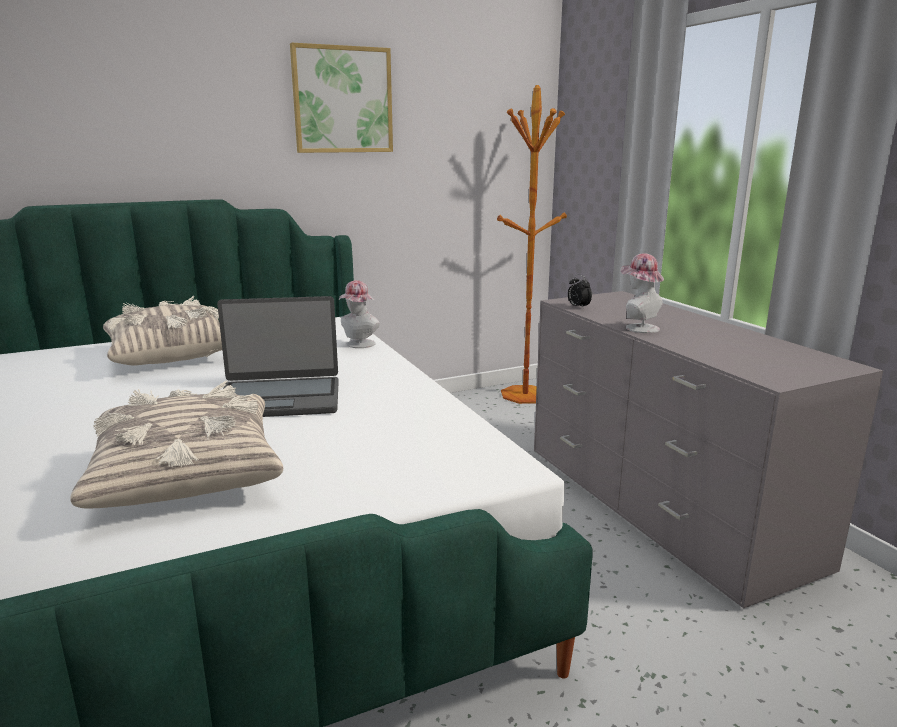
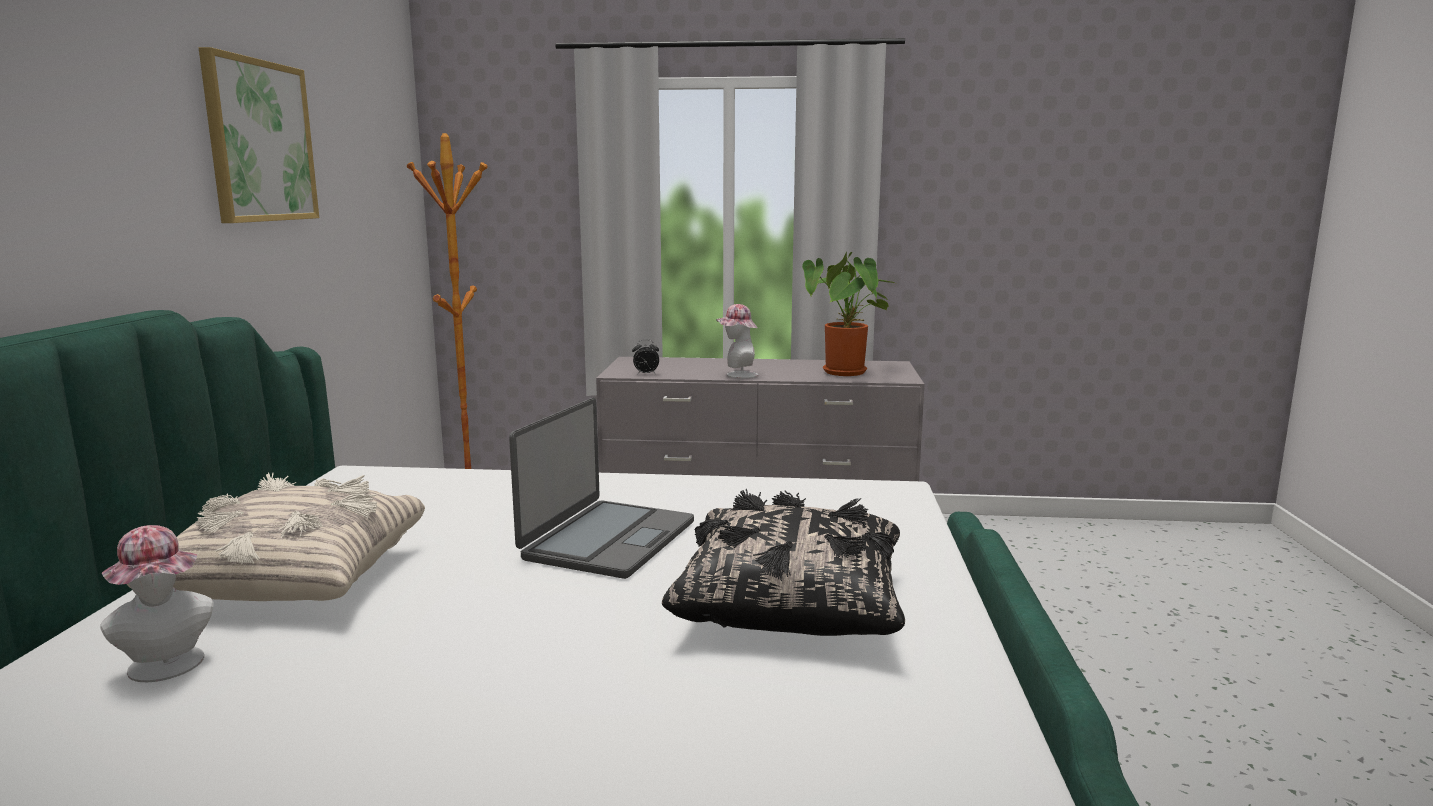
camera: 60 degrees left, 5 degrees down
beige pillow [70,381,283,509] -> black pillow [662,489,905,636]
hat [339,280,380,348] -> hat moved to [100,525,214,682]
none -> potted plant [802,252,898,376]

